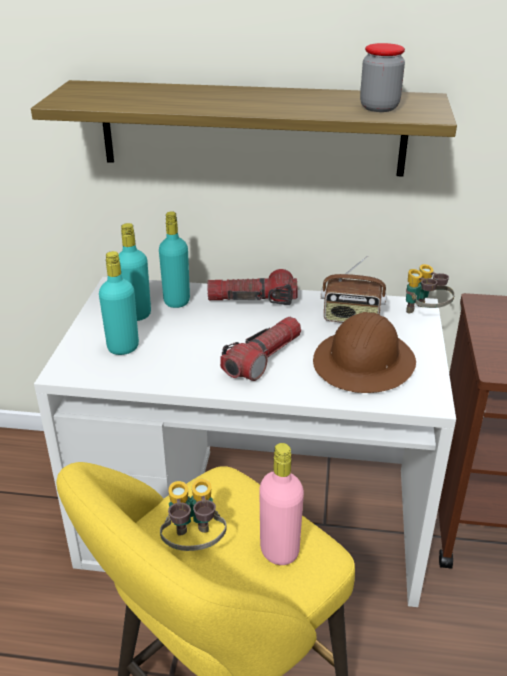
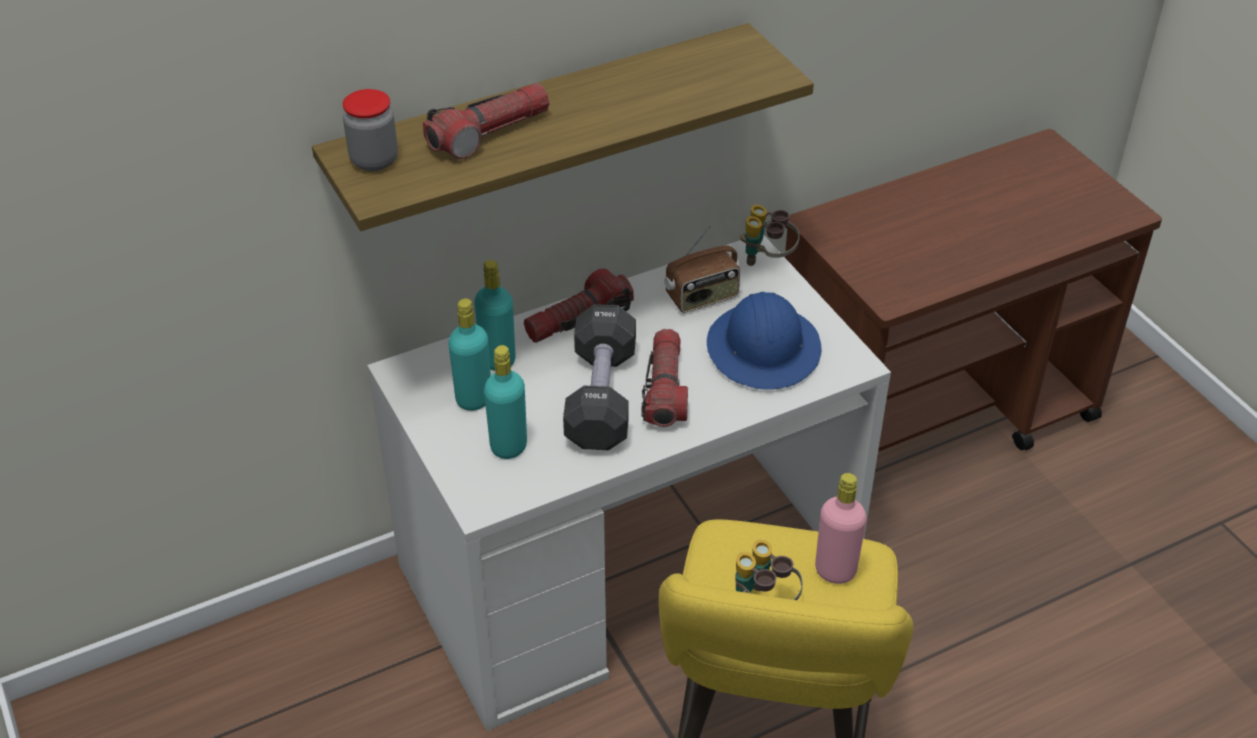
camera: 35 degrees left, 10 degrees up
brown hard hat [313,312,416,393] -> blue hard hat [707,292,822,390]
jar [360,43,405,112] -> jar moved to [343,89,398,171]
none -> flashlight [423,83,549,159]
none -> black dumbbell [563,304,636,450]

